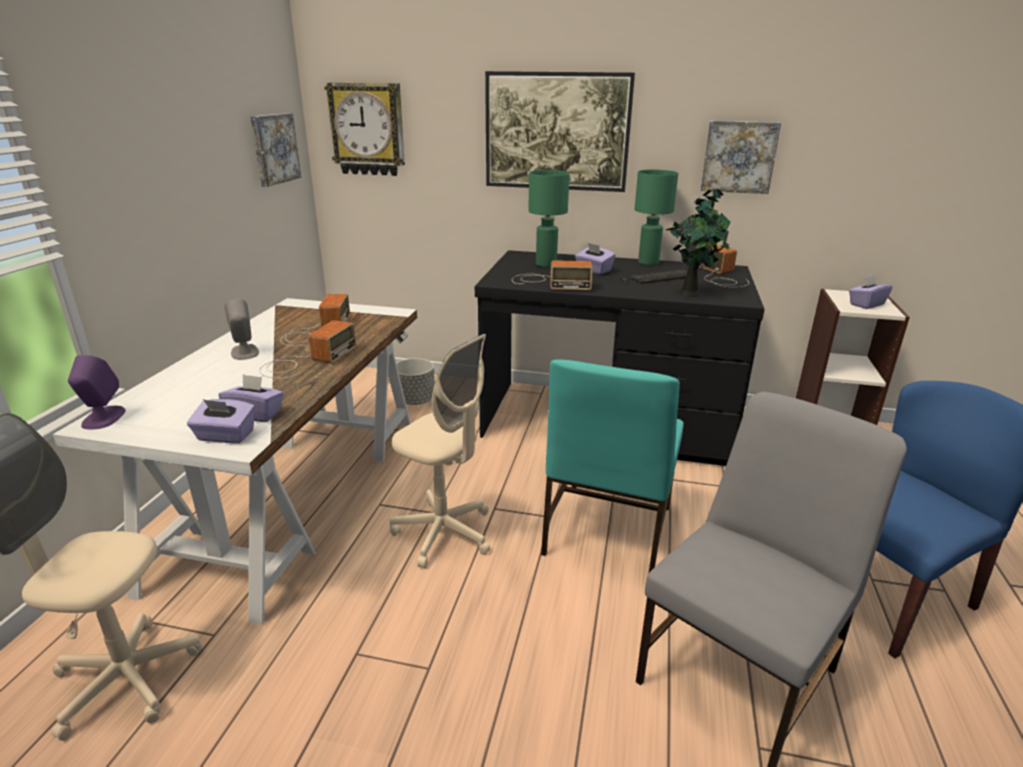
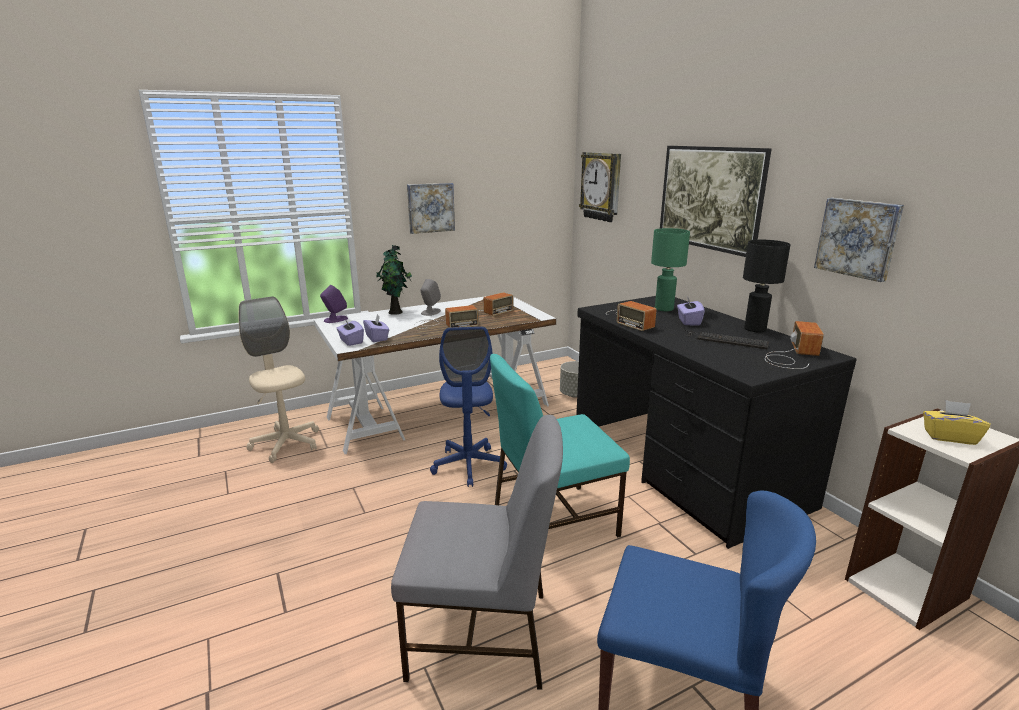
camera: 50 degrees right, 5 degrees down
picture [251,113,301,187] -> picture moved to [407,183,455,234]
beige office chair [390,334,490,568] -> blue office chair [430,326,507,487]
green table lamp [634,170,678,266] -> black table lamp [743,240,791,332]
potted plant [666,189,730,297] -> potted plant moved to [376,245,412,315]
purple tissue box [849,275,893,309] -> yellow tissue box [923,400,991,445]

